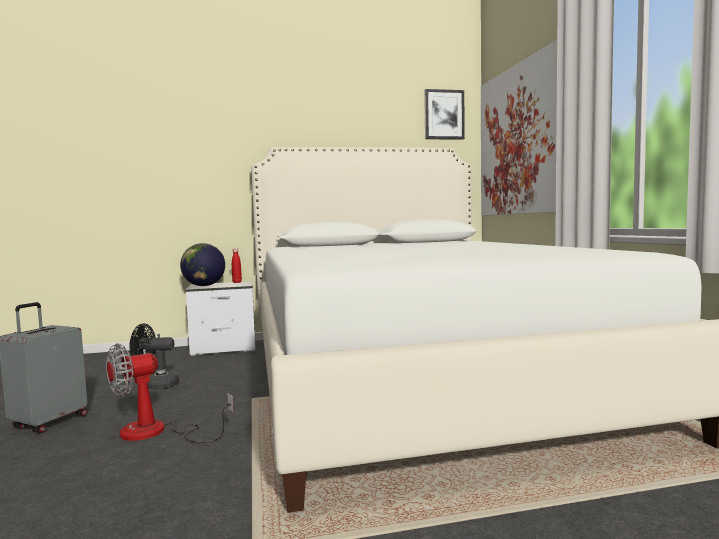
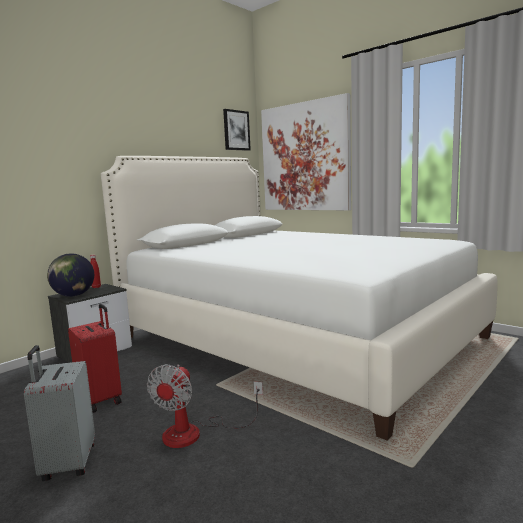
camera: 35 degrees left, 5 degrees up
black fan [129,323,179,389] -> red suitcase [68,304,122,413]

